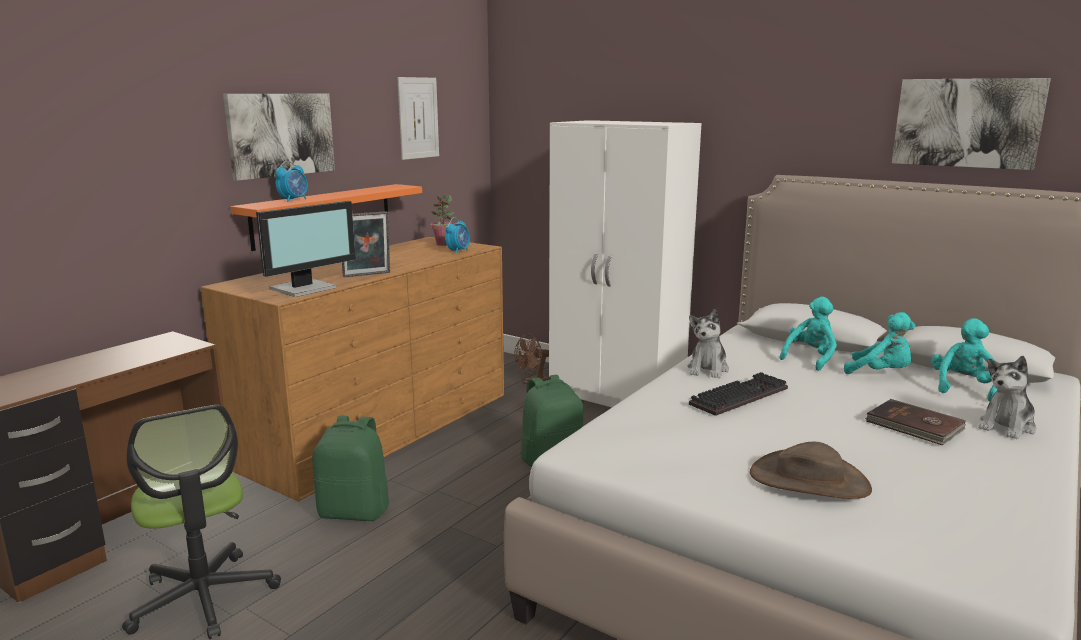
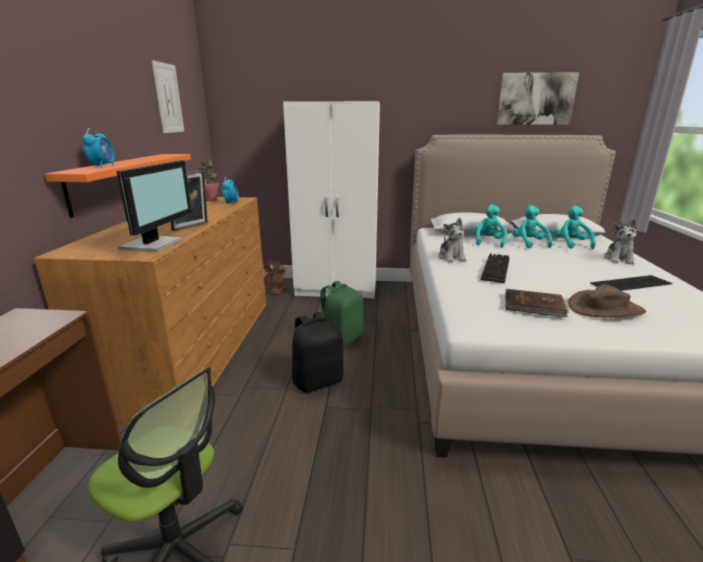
camera: 30 degrees left, 5 degrees up
picture [223,94,335,181] -> none
green backpack [312,415,389,521] -> none
turquoise plush toy [844,312,915,374] -> turquoise plush toy turned 105 degrees counterclockwise [512,205,552,248]
brown book [865,399,966,445] -> brown book moved to [505,289,570,317]
none -> black backpack [292,312,344,393]
none -> keyboard [590,275,672,291]

